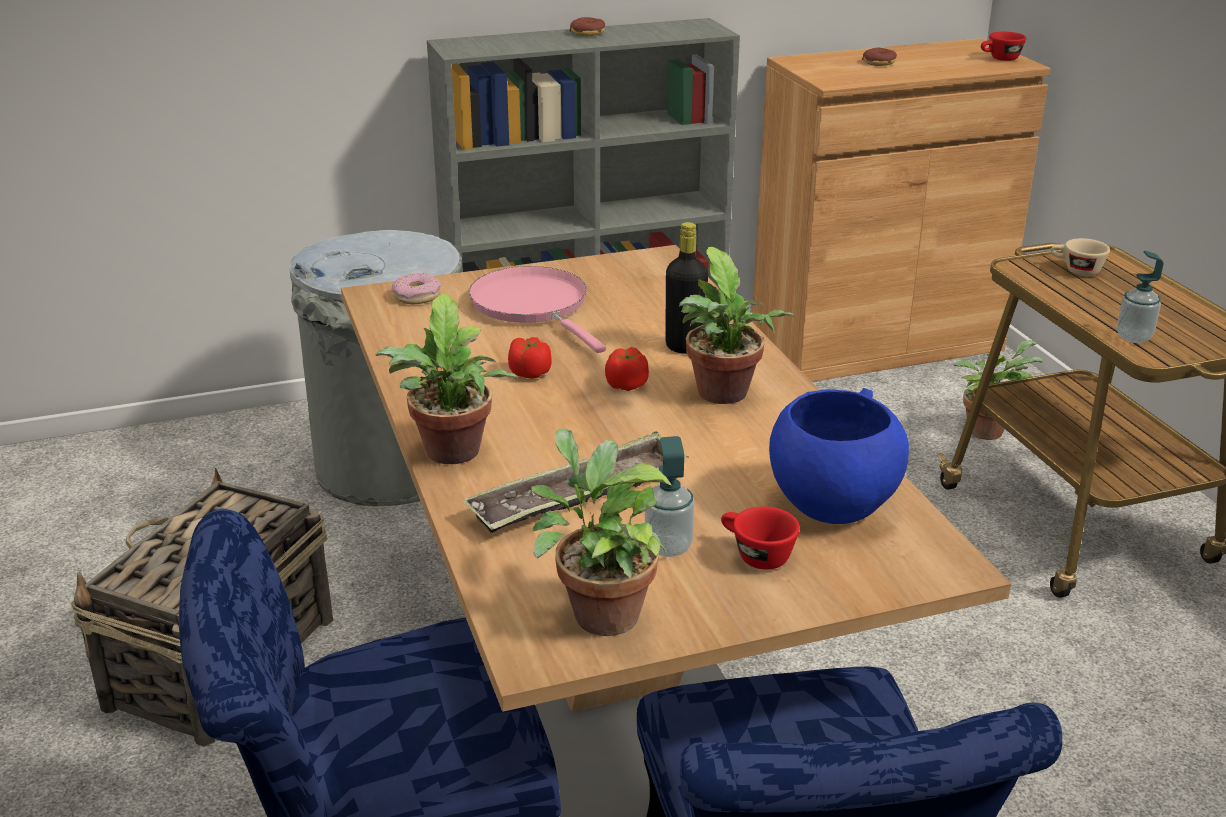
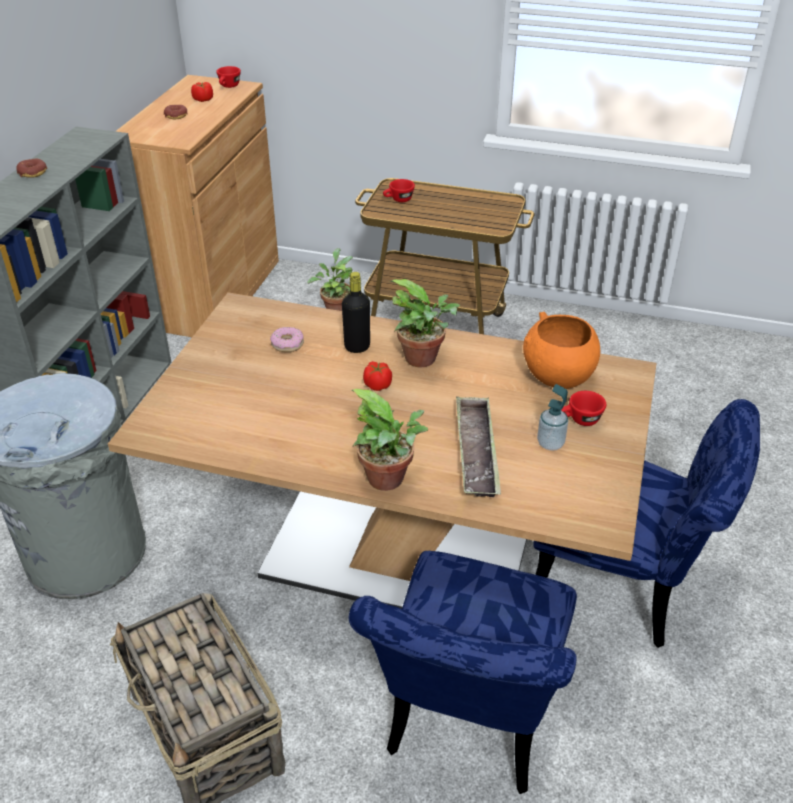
camera: 55 degrees left, 10 degrees up
donut [392,273,441,304] -> donut moved to [270,327,304,352]
pink frying pan [469,266,606,353] -> none
tomato [508,337,552,379] -> tomato moved to [191,82,213,102]
potted plant [531,428,672,636] -> none
blue bowl [769,388,909,524] -> orange bowl [523,312,600,389]
beige cup [1051,238,1110,276] -> red cup [383,179,415,202]
soap dispenser [1117,250,1163,343] -> none

